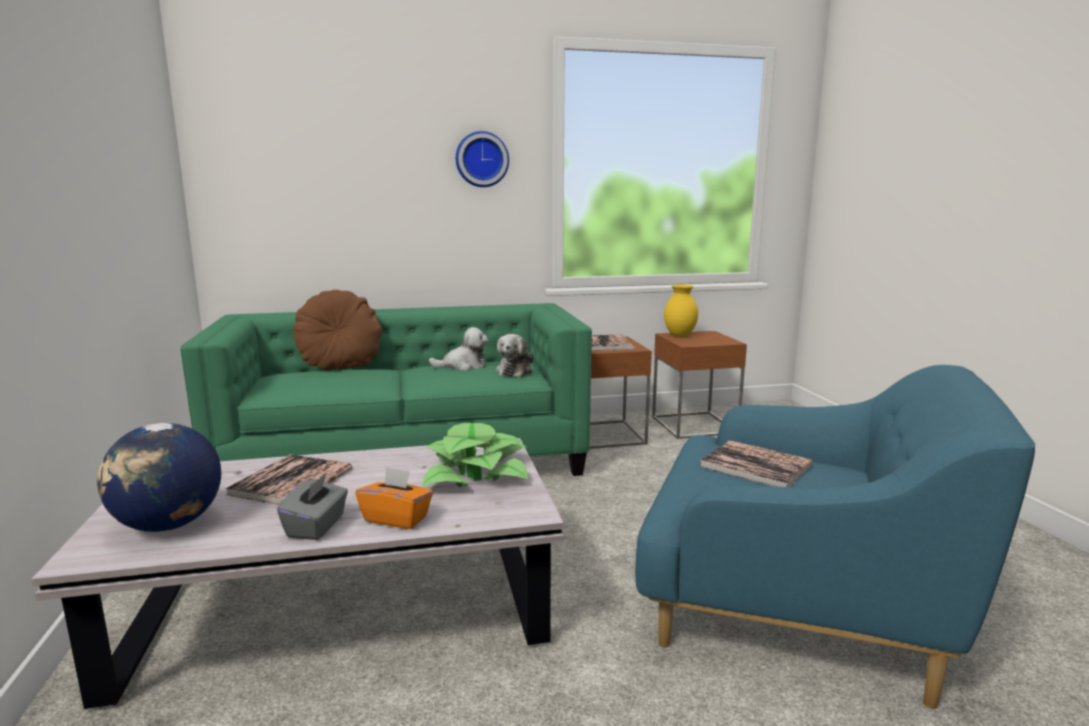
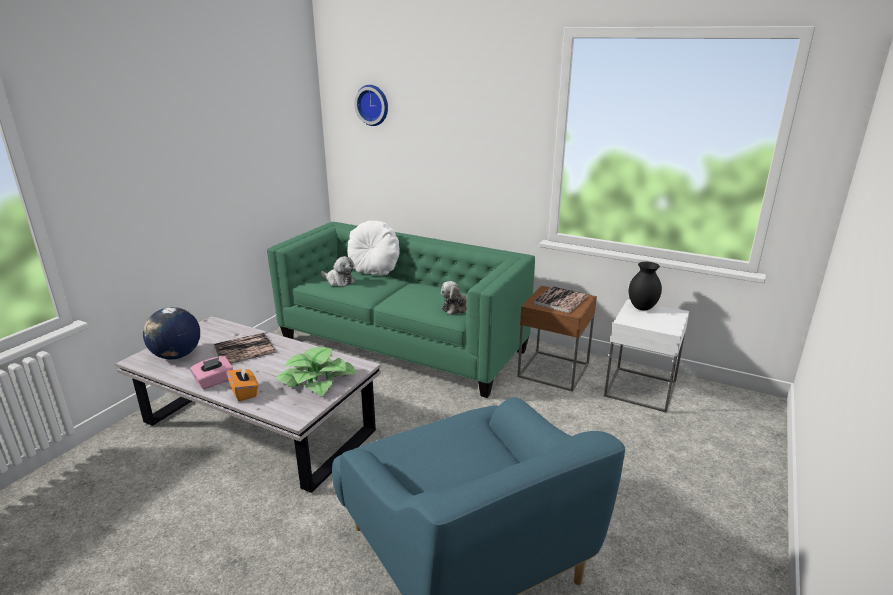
camera: 40 degrees right, 10 degrees up
grey tissue box [277,473,348,540] -> pink tissue box [190,356,233,389]
brown pillow [293,290,382,370] -> white pillow [347,220,400,275]
plush toy [429,327,489,371] -> plush toy moved to [321,256,355,287]
wall clock [456,131,509,187] -> wall clock moved to [354,85,388,126]
brown side table [652,331,747,439] -> white side table [604,299,689,413]
yellow vase [664,285,698,337] -> black vase [629,262,662,311]
book [699,440,813,487] -> none

